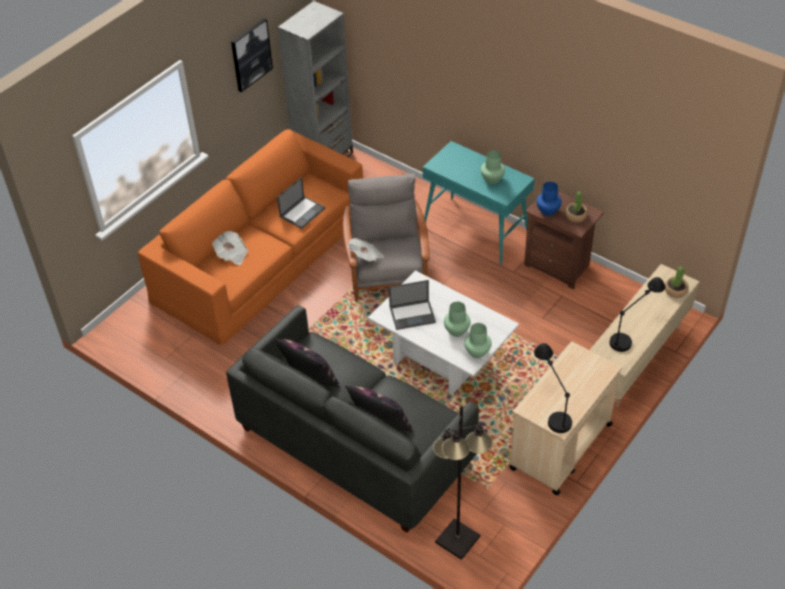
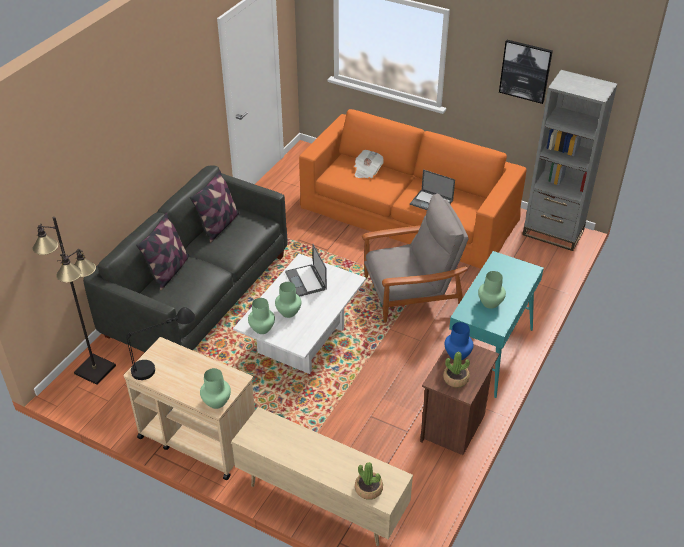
camera: 80 degrees right, 5 degrees down
newspaper [347,238,384,262] -> none
black table lamp [610,277,665,352] -> none
none -> green vase [200,368,231,409]

